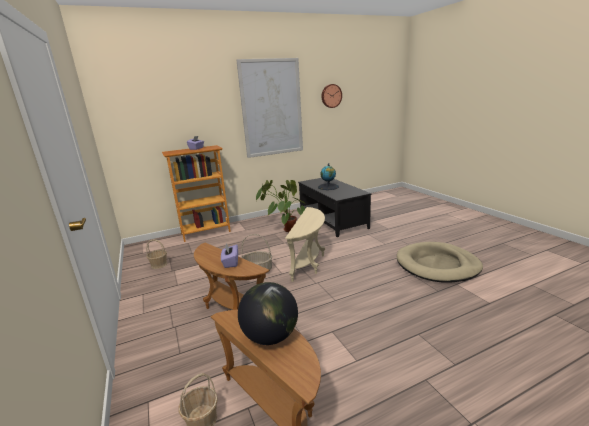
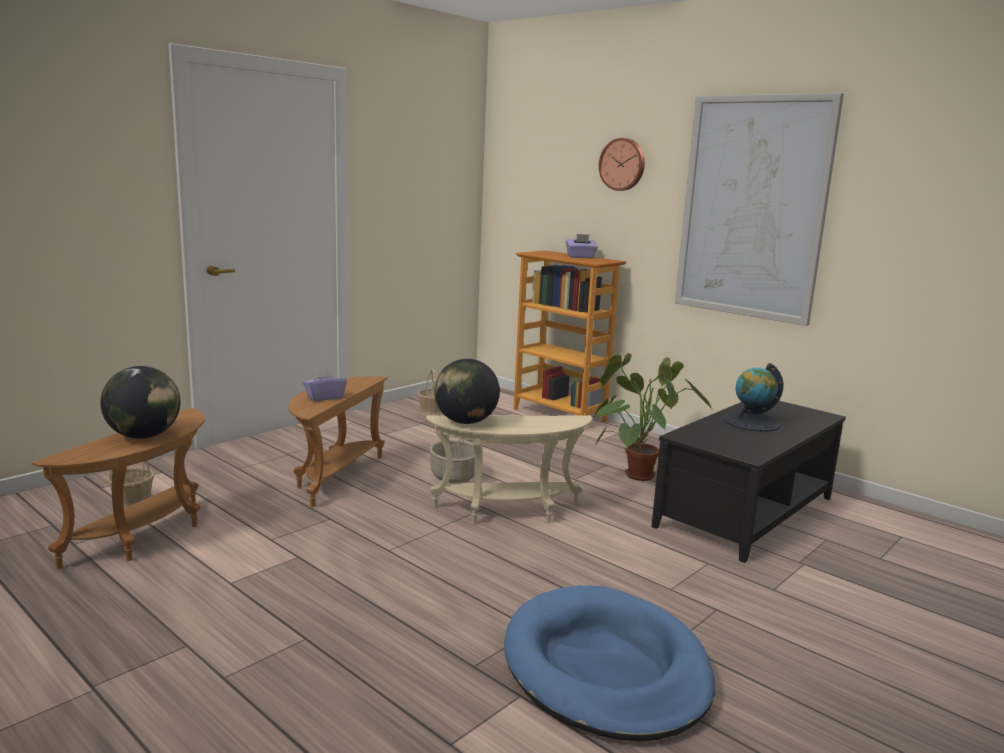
camera: 65 degrees right, 5 degrees down
wall clock [322,84,342,108] -> wall clock moved to [599,138,645,191]
beige dog bed [397,242,483,283] -> blue dog bed [504,585,715,741]
none -> globe [434,359,500,424]

